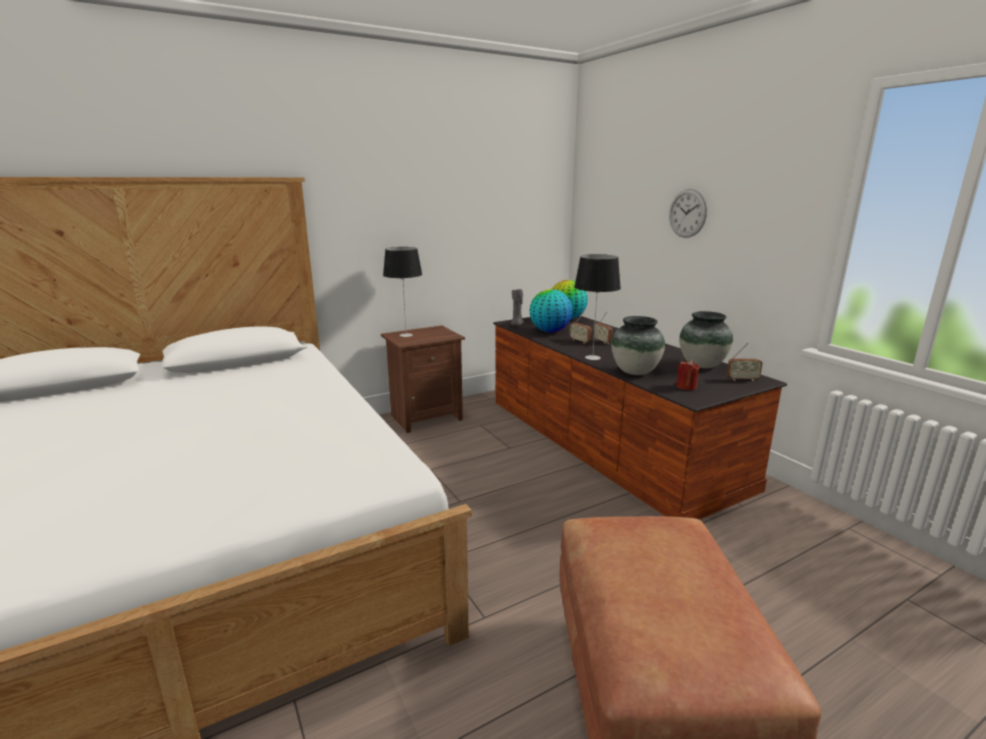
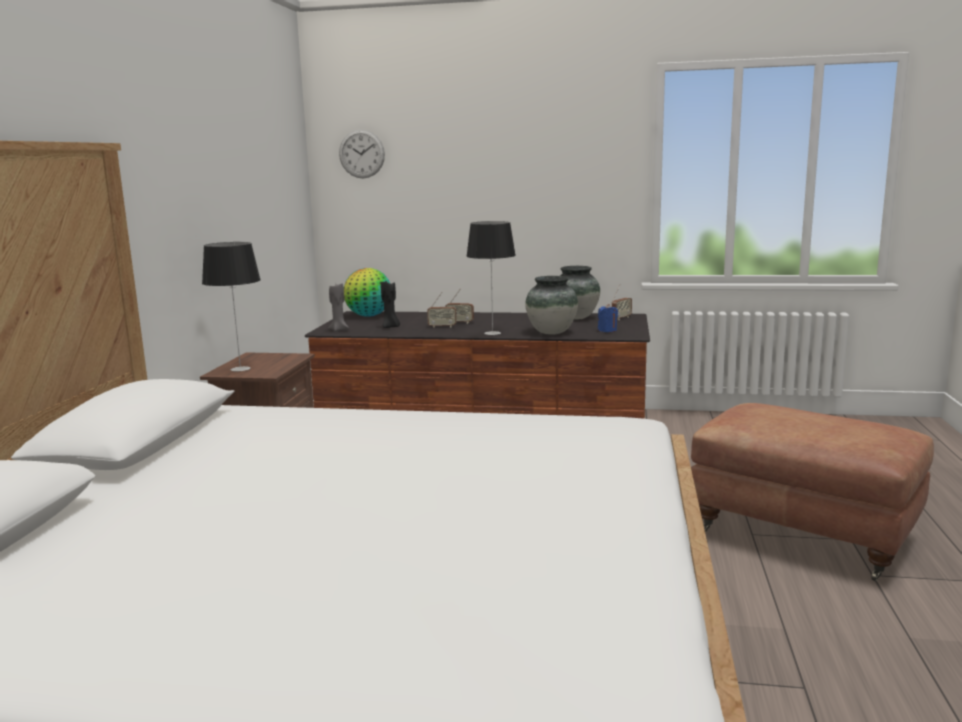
camera: 50 degrees left, 5 degrees down
globe [529,289,573,333] -> black candle [381,282,400,328]
wall clock [669,189,707,238] -> wall clock moved to [339,129,385,178]
red candle [676,360,700,390] -> blue candle [598,304,618,332]

